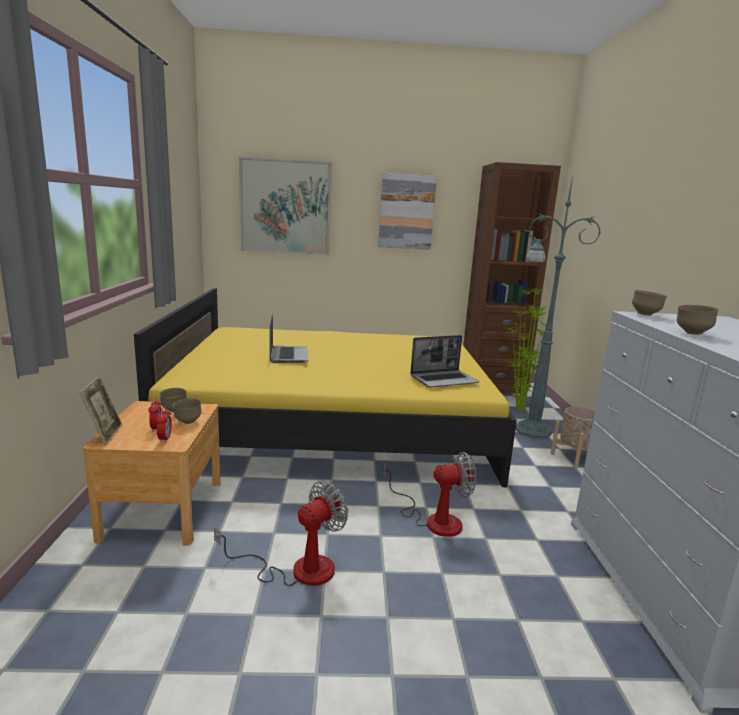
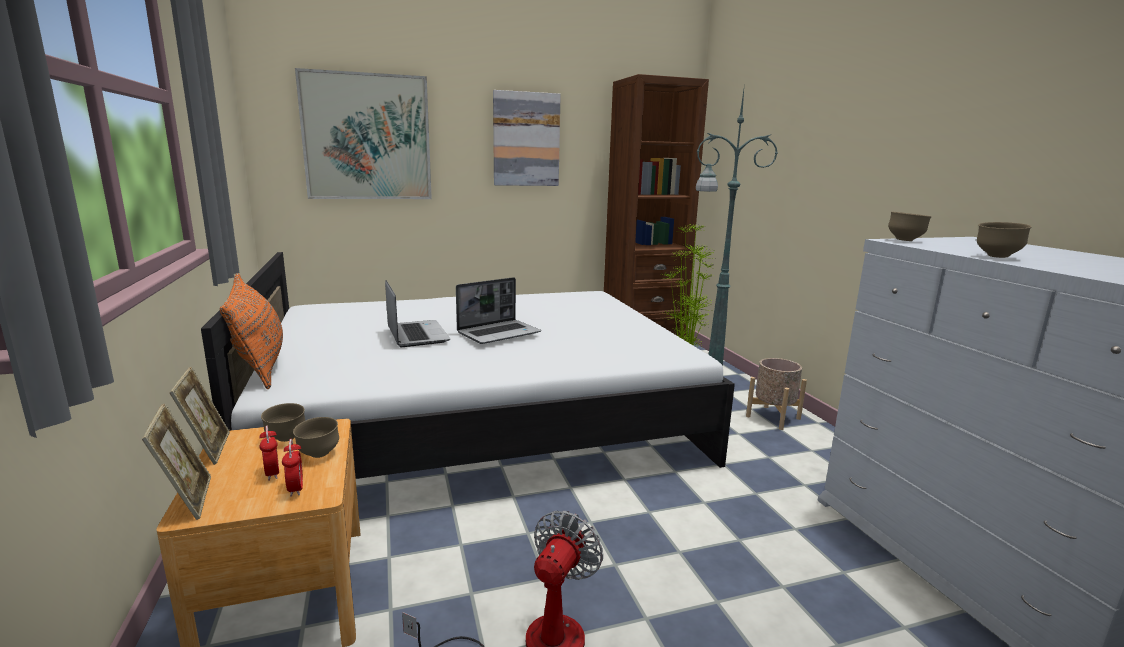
camera: 15 degrees left, 0 degrees up
yellow bed [134,288,517,487] -> white bed [201,252,735,479]
fan [384,452,476,537] -> none
laptop [410,335,479,388] -> laptop moved to [456,277,541,344]
none -> picture frame [170,367,230,465]
none -> orange pillow [220,273,283,389]

